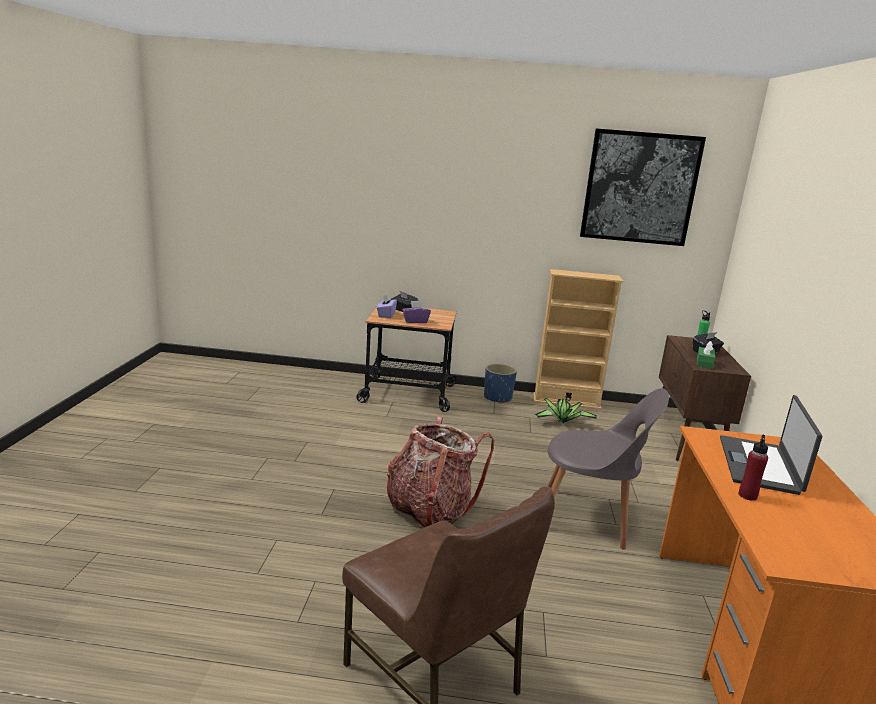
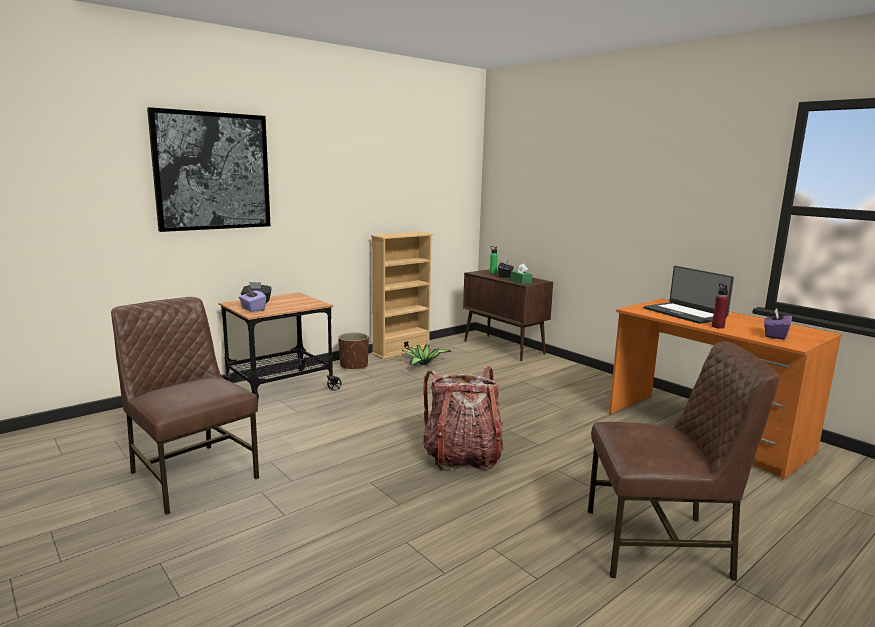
camera: 45 degrees left, 5 degrees down
purple tissue box [402,301,431,323] -> purple tissue box moved to [764,308,792,340]
blue planter [484,363,517,404] -> brown planter [338,332,369,369]
grey chair [547,388,669,550] -> none
picture [580,128,706,246] -> picture moved to [147,107,271,232]
none -> brown chair [111,297,259,515]

